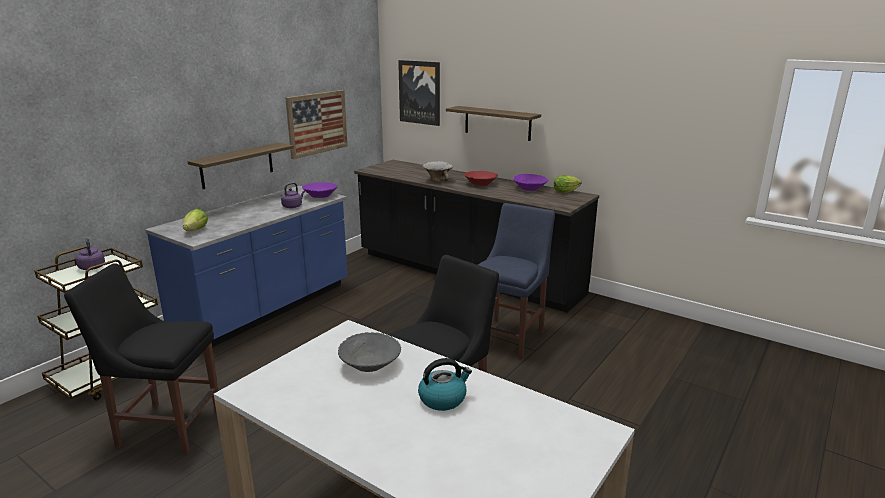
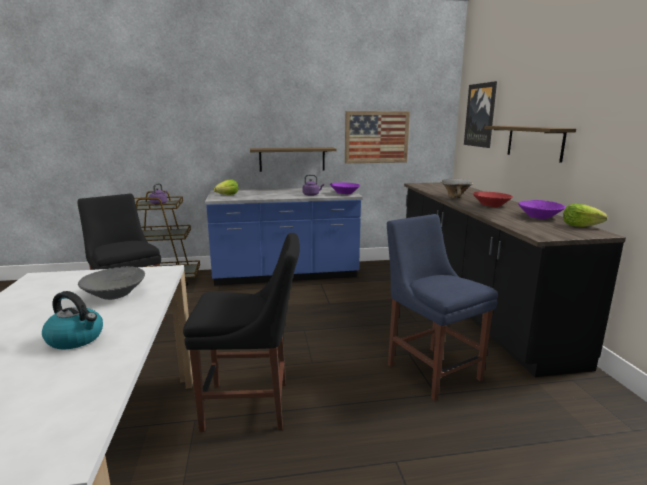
camera: 45 degrees right, 5 degrees down
blue chair [478,203,555,359] -> blue chair turned 105 degrees counterclockwise [387,214,498,401]

